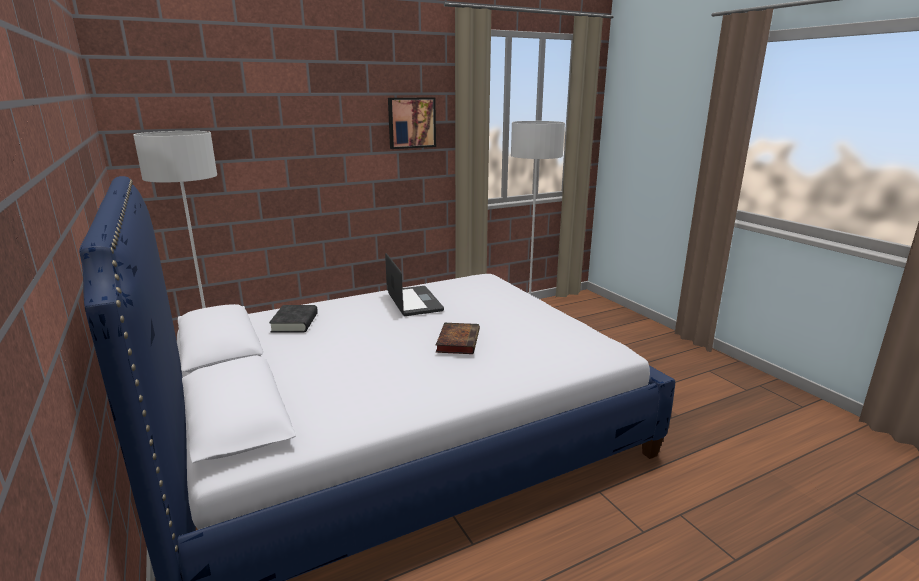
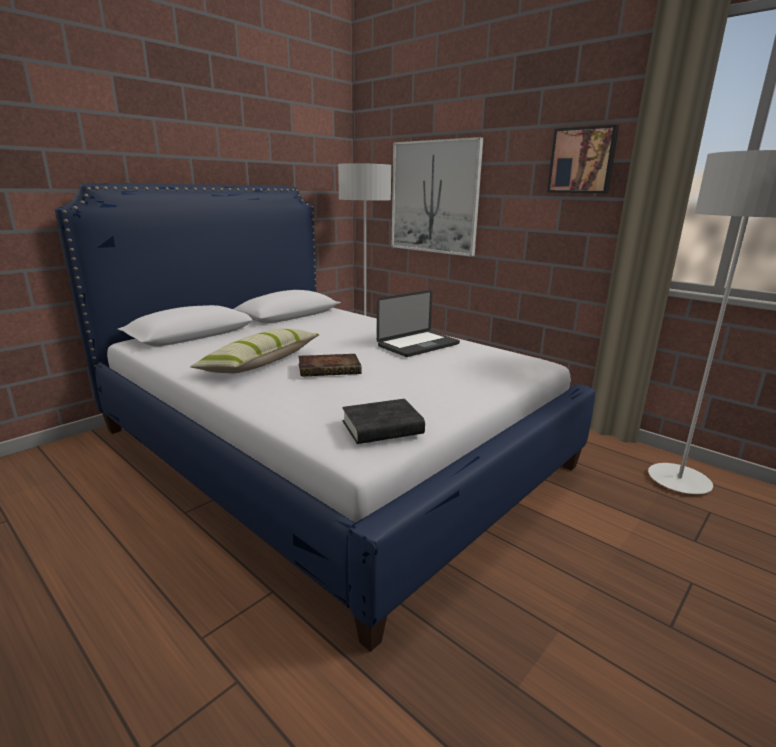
camera: 70 degrees right, 0 degrees up
black book [269,305,318,333] -> black book moved to [342,399,425,444]
none -> pillow [190,329,319,373]
none -> picture [392,137,483,257]

